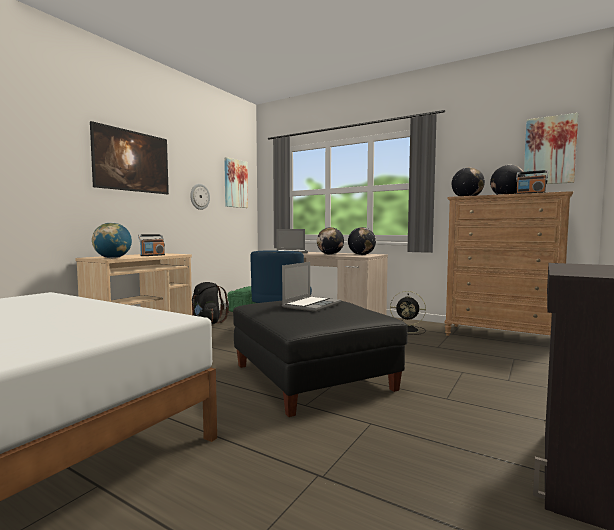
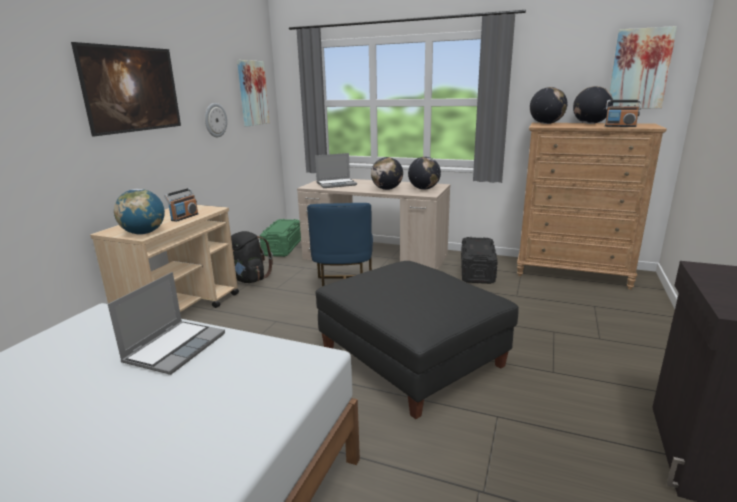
camera: 10 degrees left, 15 degrees up
laptop [282,262,341,312] -> laptop moved to [108,272,225,375]
black fan [390,291,426,335] -> black storage box [461,237,498,284]

